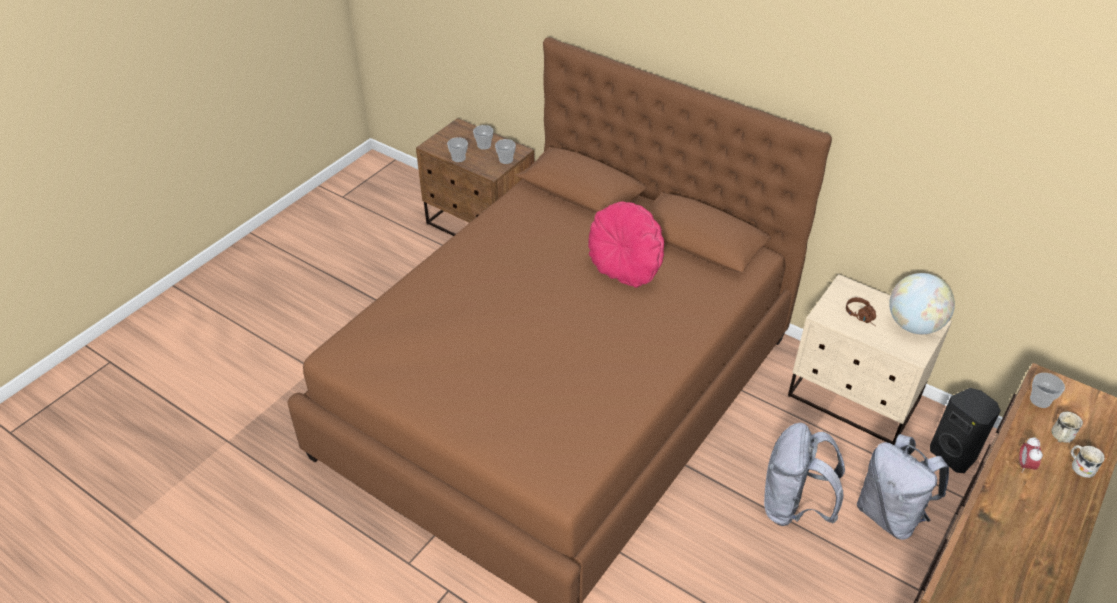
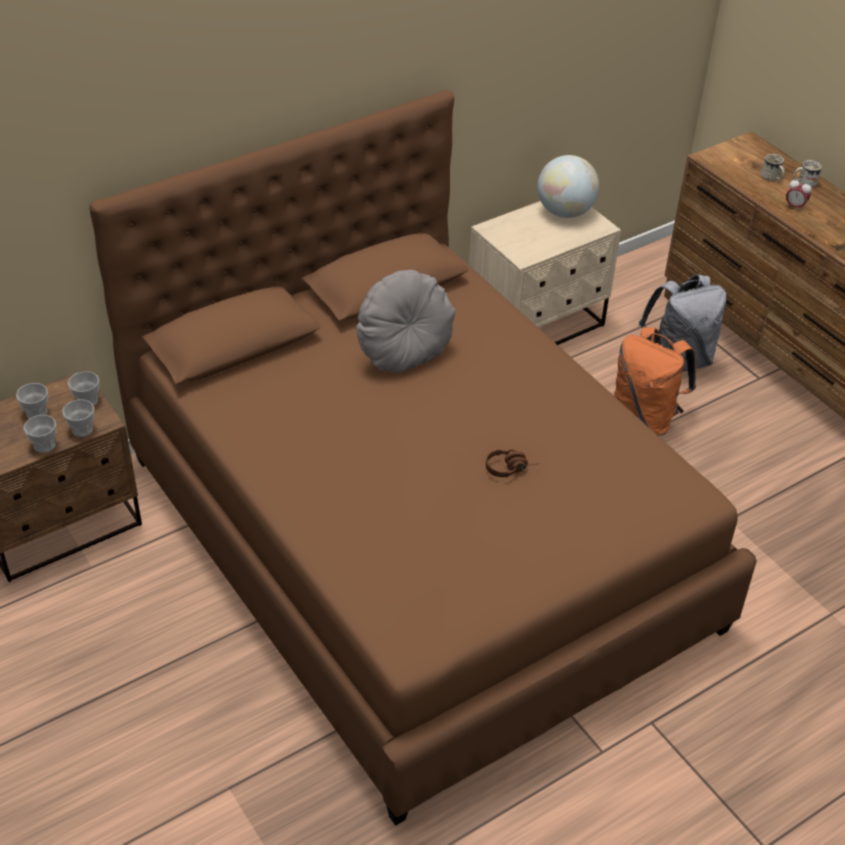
camera: 70 degrees left, 0 degrees up
pink pillow [588,201,664,288] -> grey pillow [356,270,455,373]
grey backpack [764,423,845,526] -> orange backpack [614,327,696,436]
brown headphones [846,297,876,326] -> brown headphones moved to [486,449,539,478]
black speaker [930,388,1001,473] -> none
cup [1030,373,1065,408] -> cup moved to [62,399,94,437]

